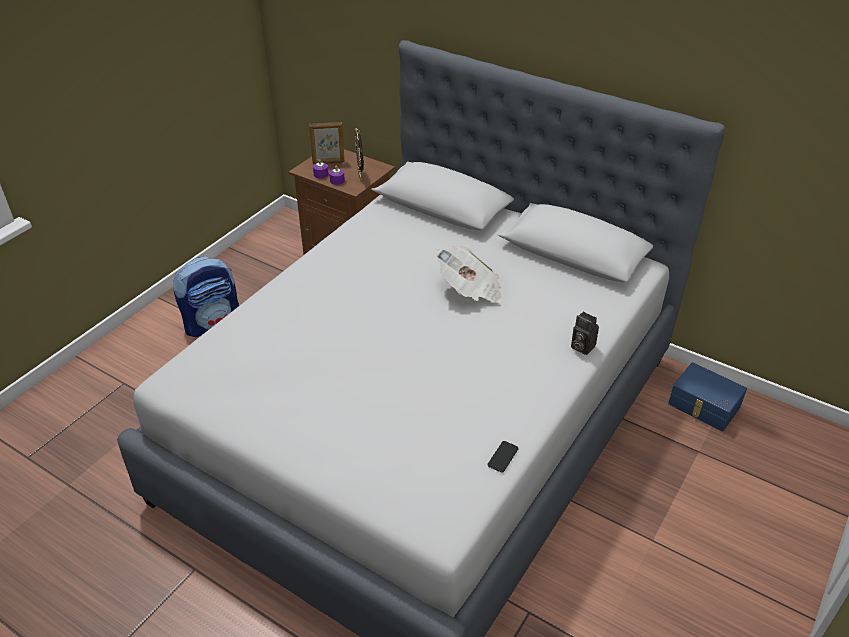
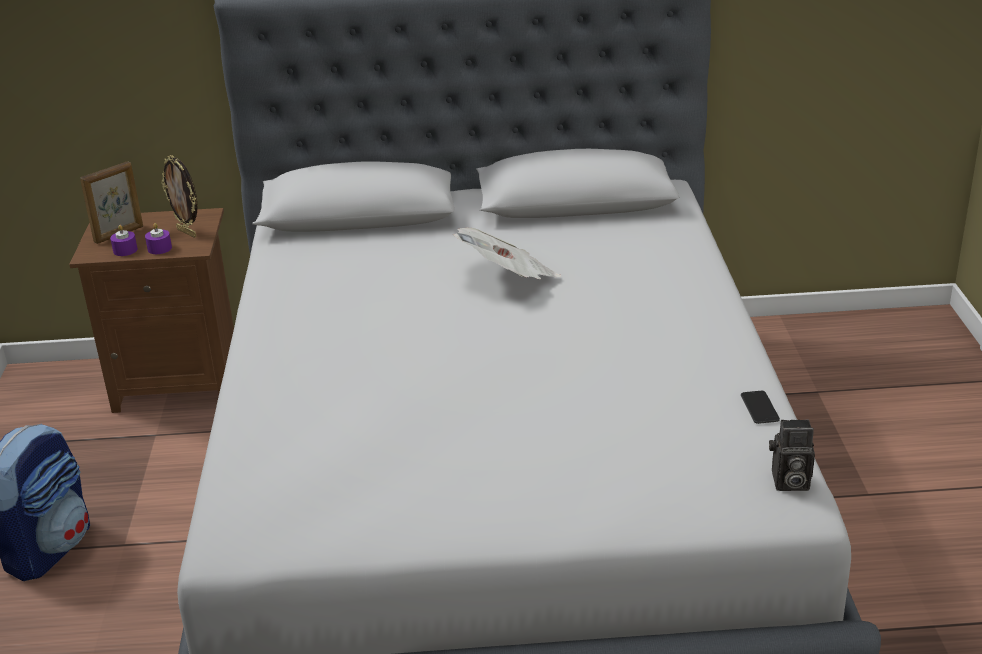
camera: 35 degrees left, 10 degrees down
camera [571,311,599,355] -> camera moved to [769,419,815,491]
blue storage box [668,362,747,431] -> none

